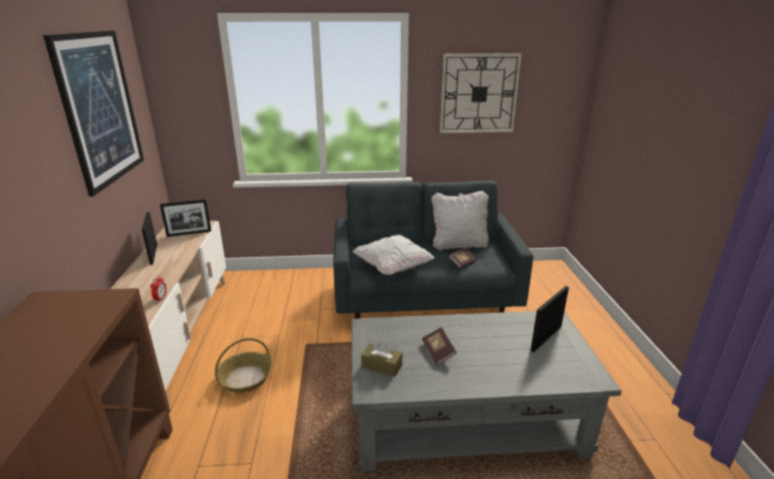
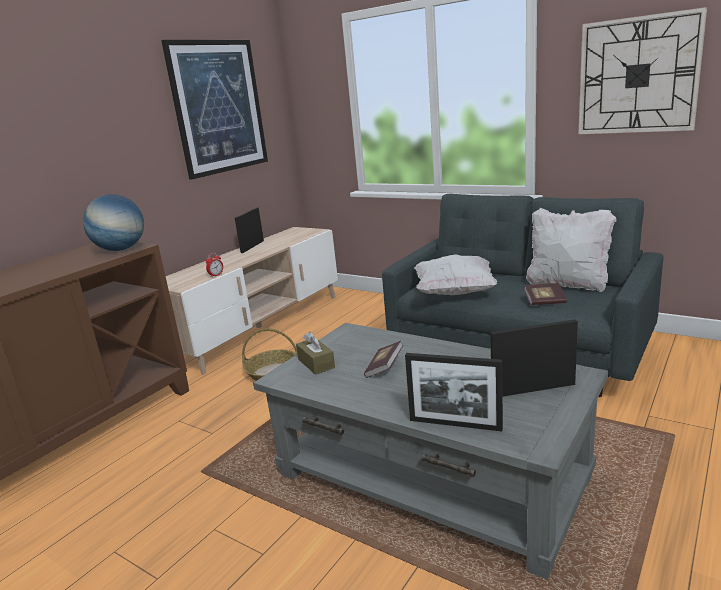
camera: 40 degrees right, 5 degrees down
picture frame [160,199,211,237] -> picture frame moved to [405,353,503,431]
none -> globe [83,194,144,251]

